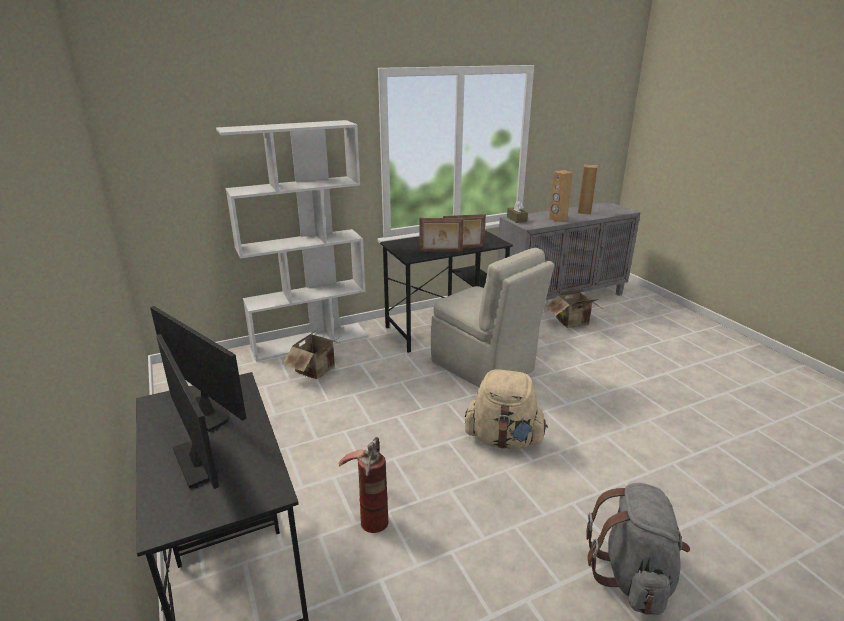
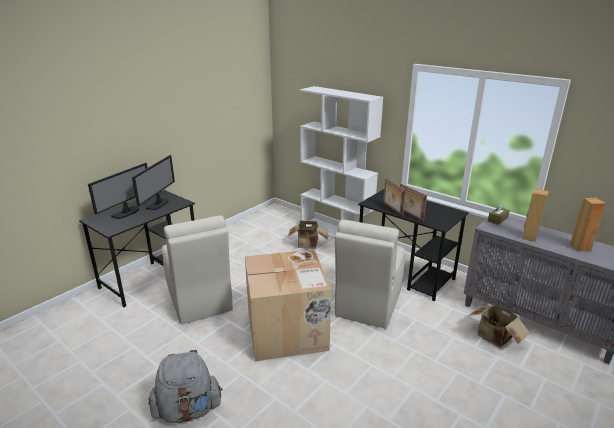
camera: 65 degrees right, 0 degrees up
fire extinguisher [339,437,389,533] -> beige chair [162,216,233,324]
beige backpack [465,369,548,449] -> cardboard box [245,249,331,361]

